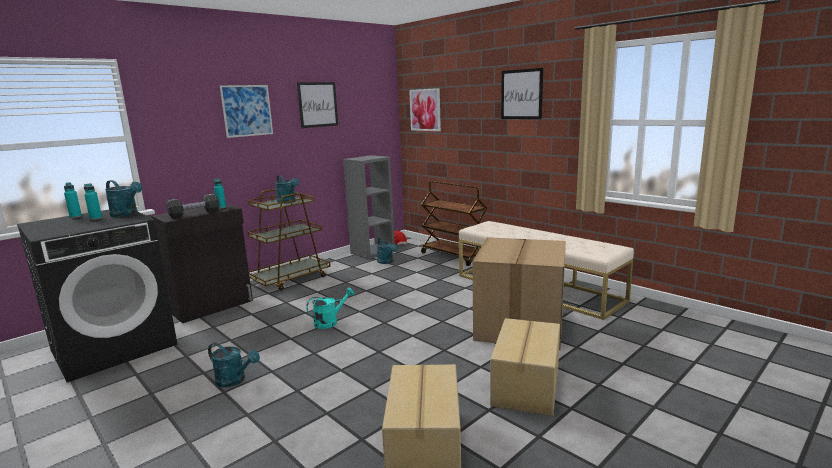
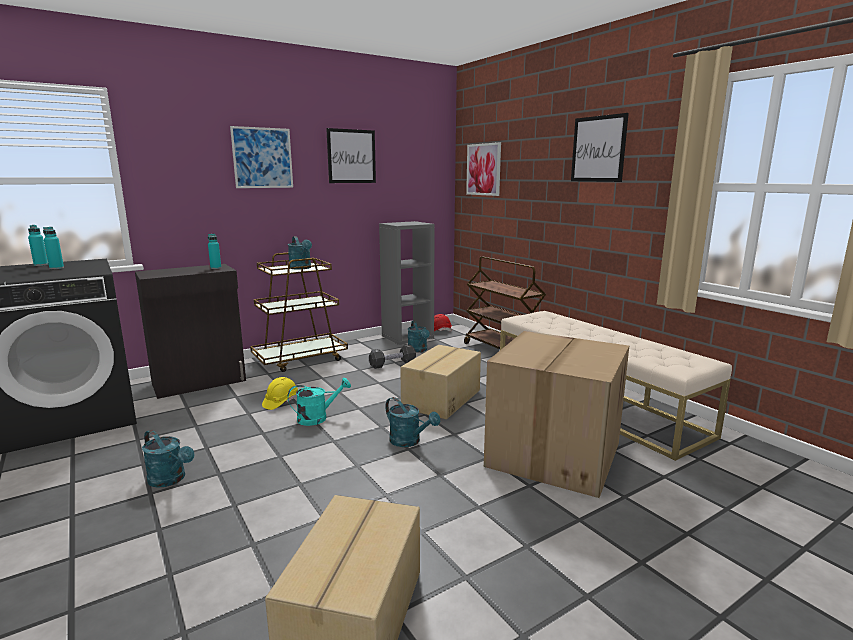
camera: 10 degrees right, 0 degrees up
turquoise watering can [105,180,143,217] -> turquoise watering can moved to [385,397,440,447]
black dumbbell [166,194,220,218] -> black dumbbell moved to [369,344,416,369]
cardboard box [490,318,560,416] -> cardboard box moved to [400,345,481,419]
none -> yellow hard hat [262,377,298,410]

